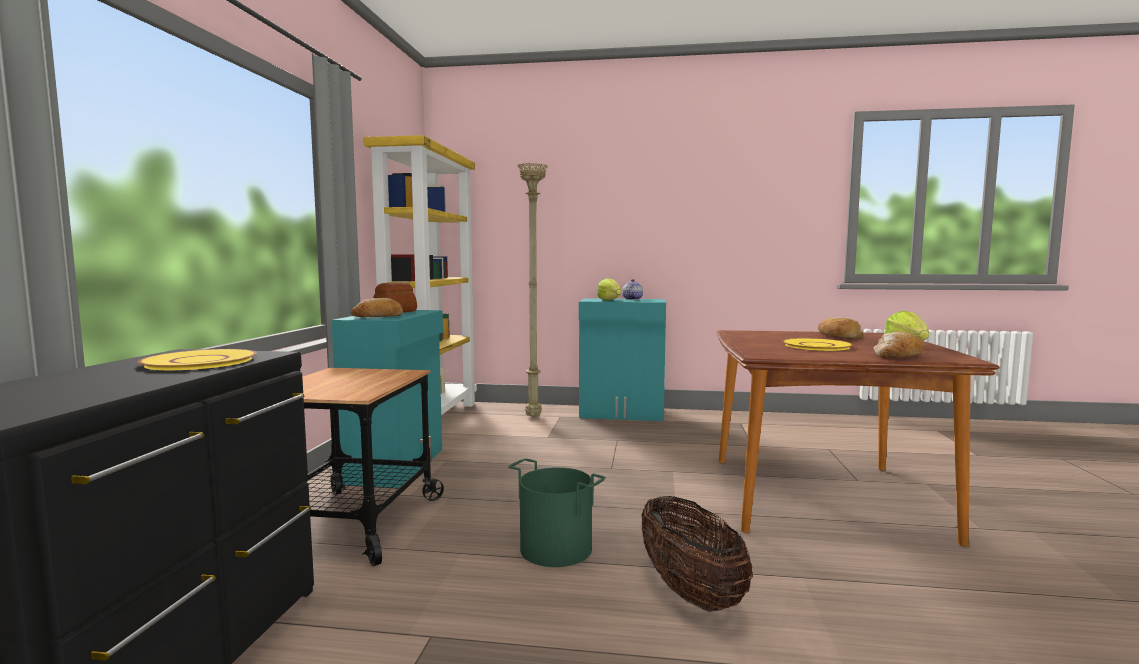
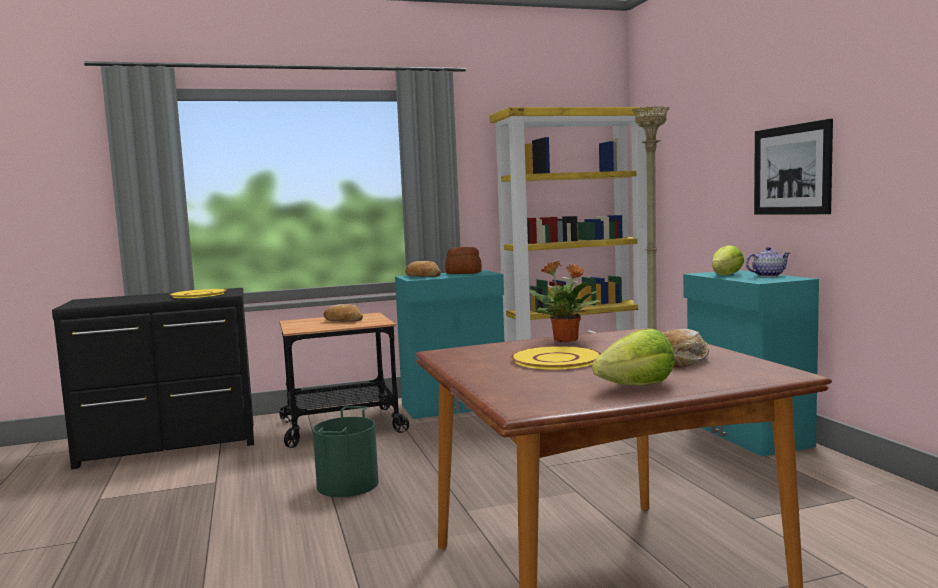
camera: 65 degrees right, 0 degrees up
basket [641,496,753,612] -> none
bread [874,331,925,358] -> bread moved to [324,304,363,322]
none -> potted plant [529,261,600,342]
none -> picture [754,119,833,215]

